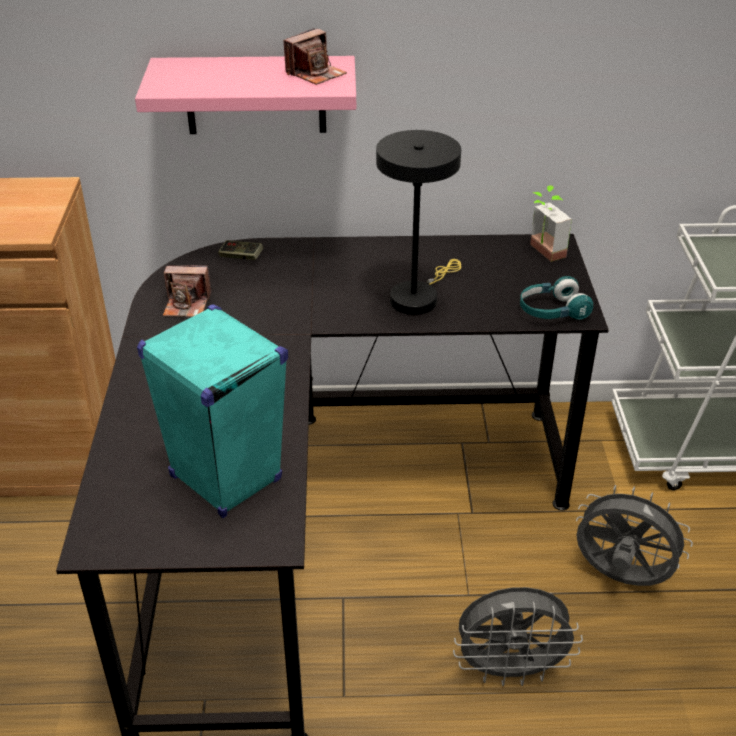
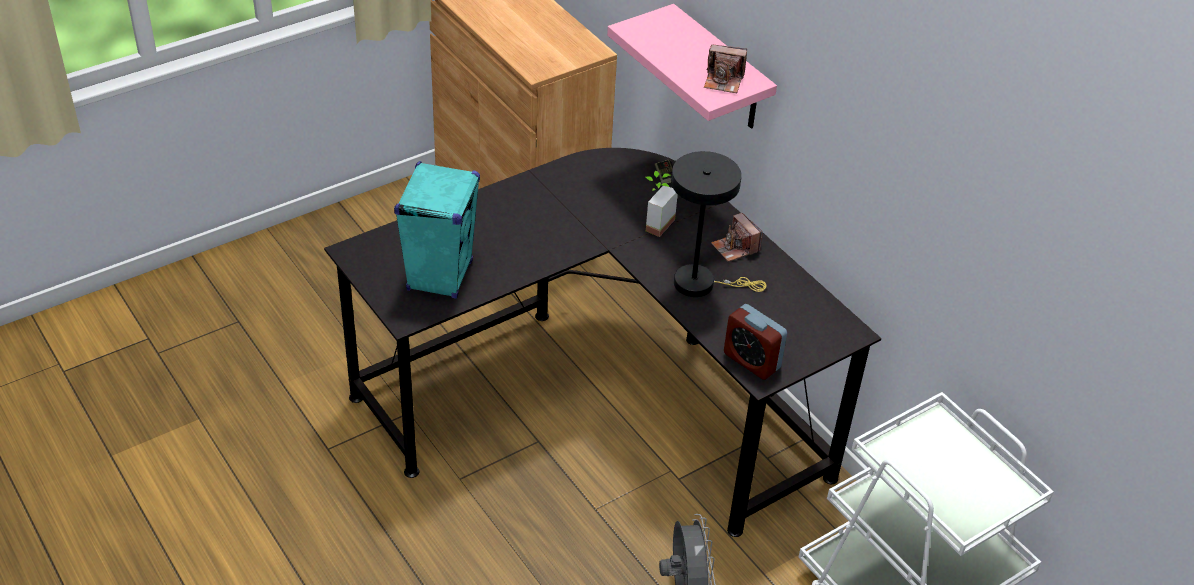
camera: 55 degrees right, 5 degrees up
camera [163,265,211,317] -> camera moved to [711,213,763,262]
grey fan [453,587,583,686] -> none
turquoise headphones [520,276,593,320] -> alarm clock [724,304,787,380]
potted plant [530,185,572,262] -> potted plant moved to [646,171,678,237]

